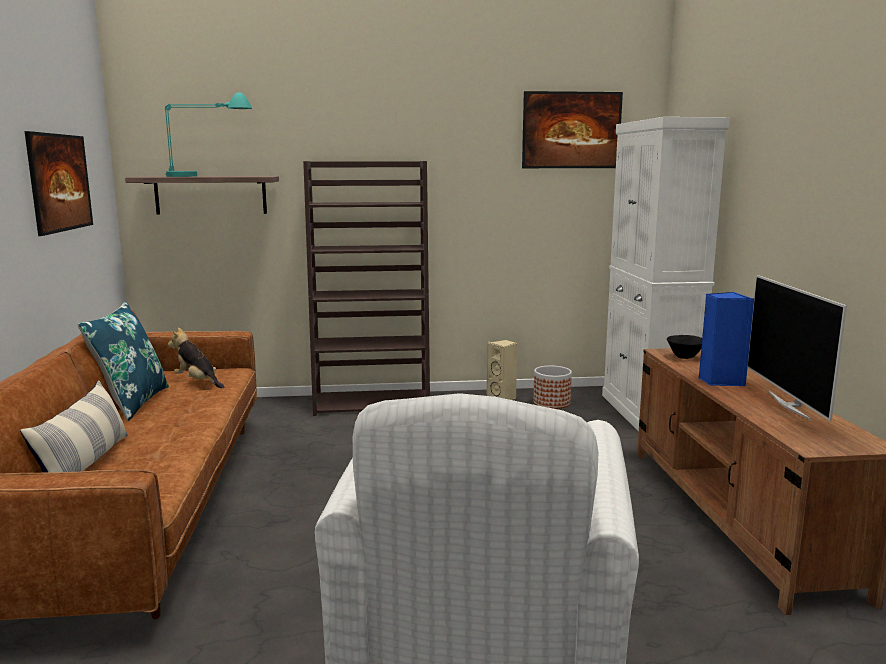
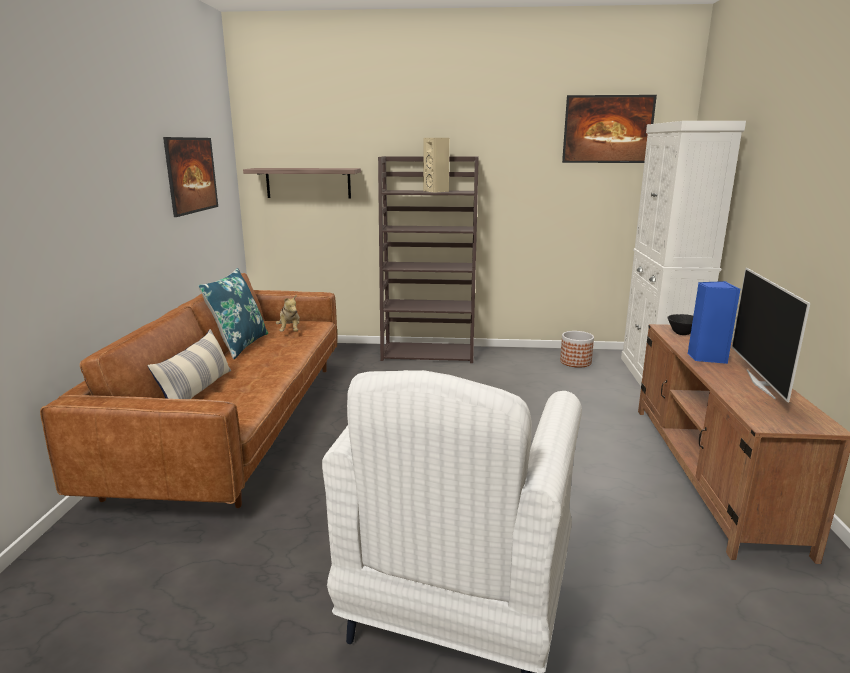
camera: 10 degrees right, 5 degrees up
turquoise table lamp [165,92,252,177] -> none
plush toy [168,328,225,388] -> plush toy turned 150 degrees counterclockwise [276,295,300,332]
beige speaker [487,339,517,400] -> beige speaker moved to [423,138,449,193]

